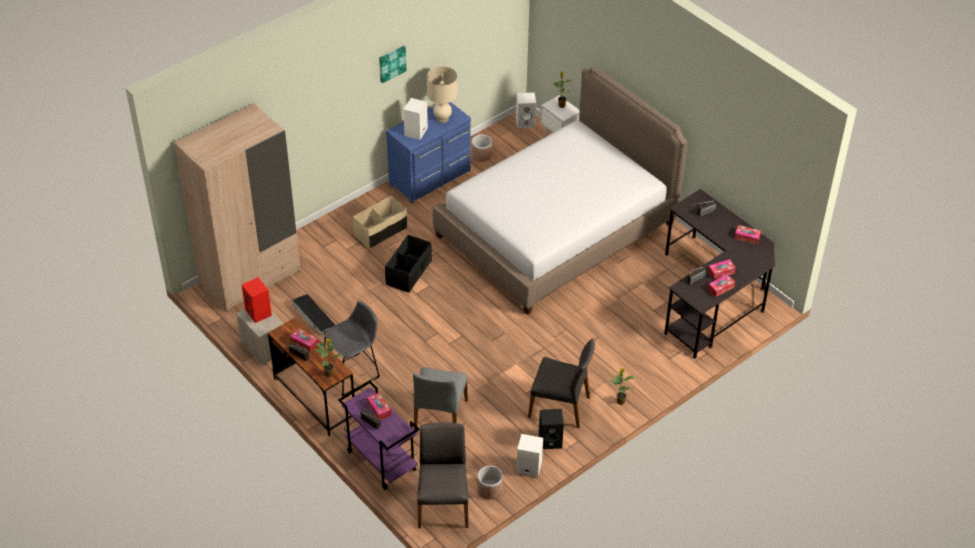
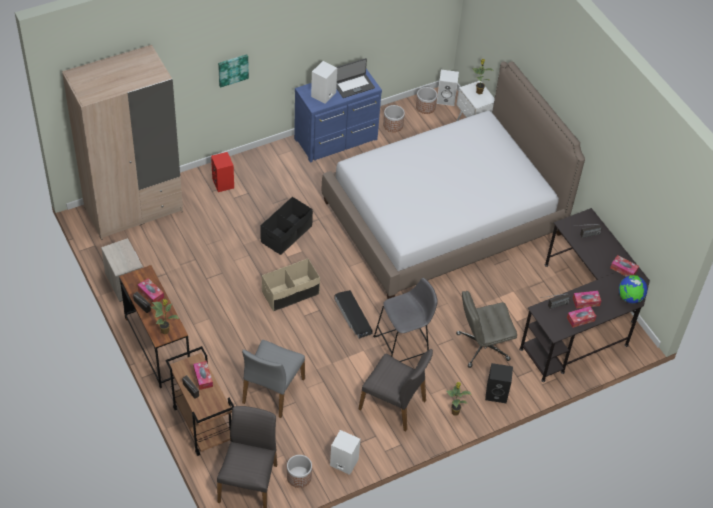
camera: 10 degrees right, 5 degrees up
red speaker [242,277,272,323] -> red speaker moved to [211,152,234,192]
black storage box [293,294,335,336] -> black storage box moved to [334,290,373,339]
grey stool [324,300,380,396] -> grey stool moved to [373,278,438,362]
purple cart [338,381,419,490] -> brown cart [165,346,234,456]
beige storage box [353,196,407,249] -> beige storage box moved to [262,259,320,311]
picture [379,46,406,83] -> picture moved to [218,54,249,88]
beige table lamp [427,66,458,123] -> laptop [336,58,375,98]
black speaker [539,409,564,449] -> black speaker moved to [485,363,513,403]
none -> planter [416,87,437,114]
none -> grey office chair [456,291,517,368]
none -> globe [619,275,648,303]

